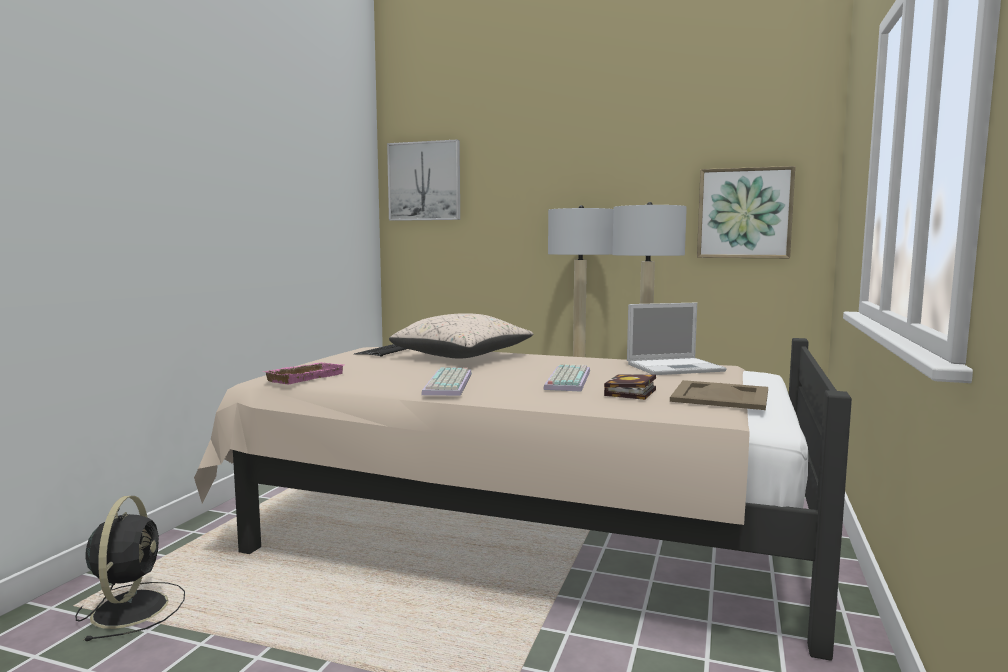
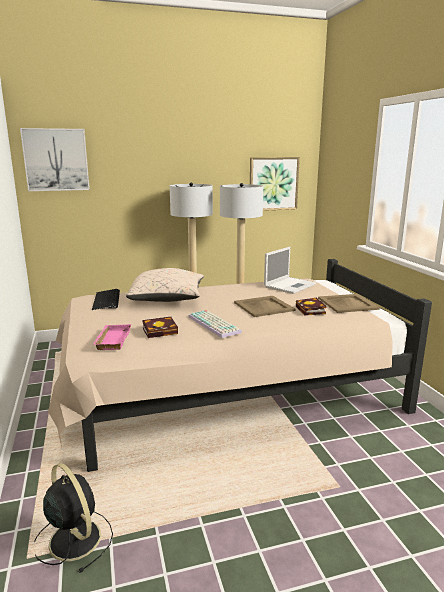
camera: 35 degrees left, 10 degrees up
keyboard [543,364,590,392] -> beige tray [234,296,295,317]
none -> book [142,317,178,338]

